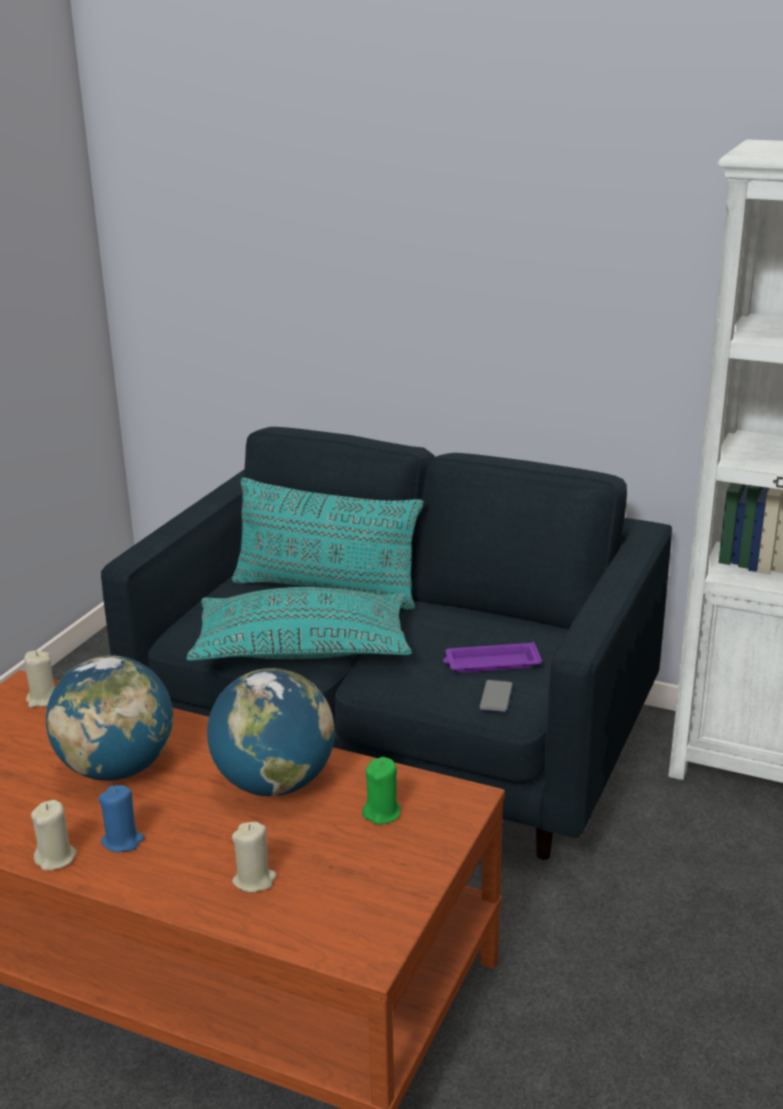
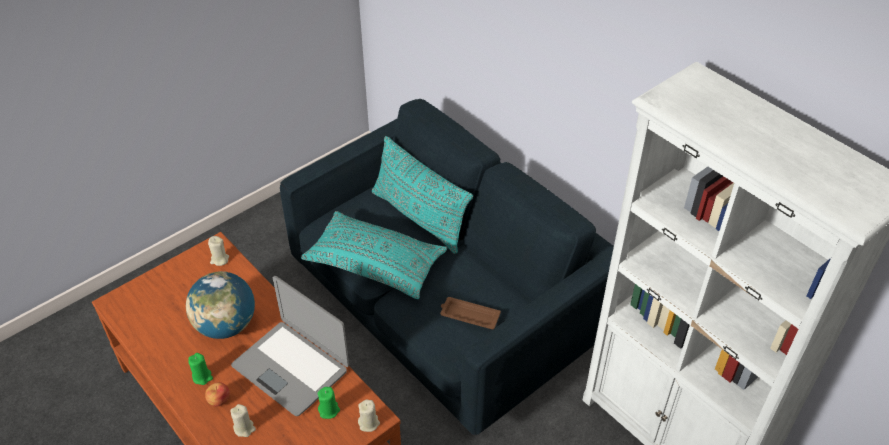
camera: 25 degrees right, 20 degrees up
beige candle [31,800,77,871] -> beige candle moved to [358,400,380,432]
blue candle [98,785,145,852] -> green candle [188,353,213,385]
globe [207,668,335,796] -> laptop [231,276,349,416]
purple tray [443,642,542,673] -> brown tray [440,297,501,329]
phone [479,680,513,712] -> none
none -> apple [205,382,230,406]

